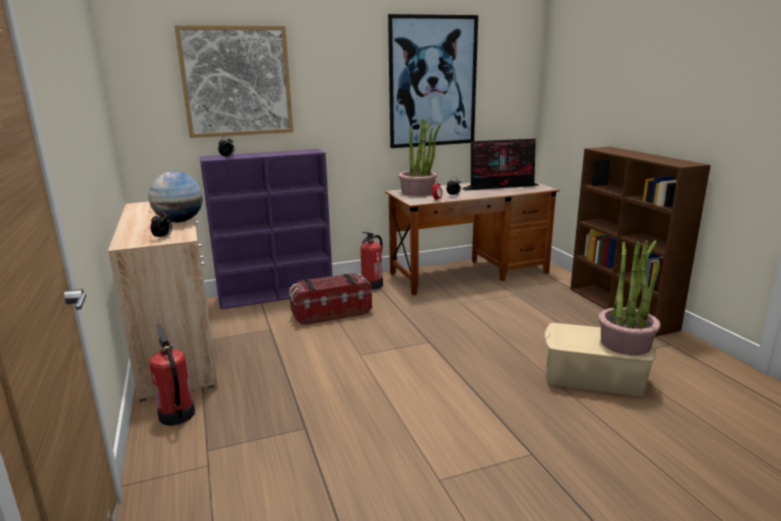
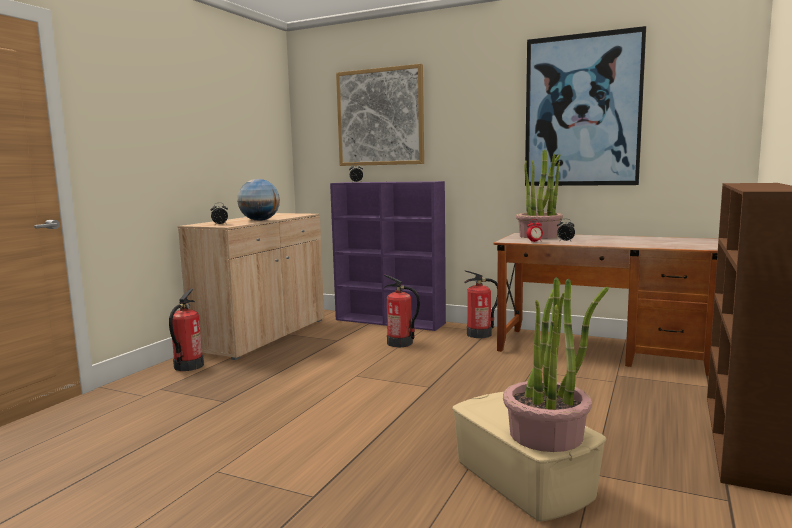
camera: 45 degrees right, 10 degrees down
storage box [289,273,372,326] -> fire extinguisher [384,275,420,347]
monitor [461,139,538,191] -> none

